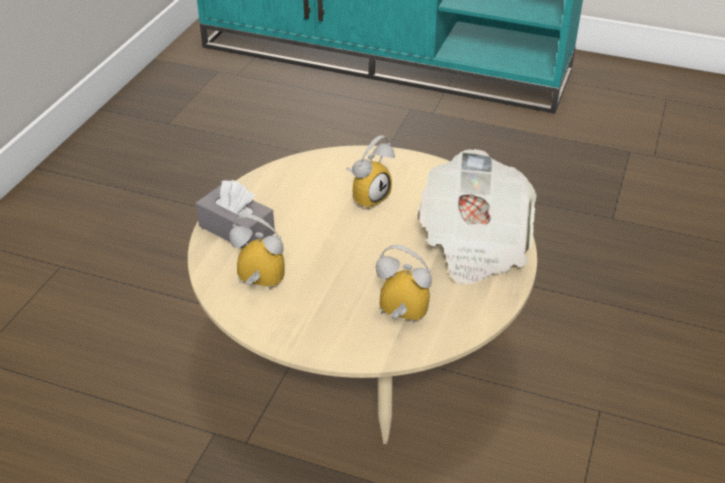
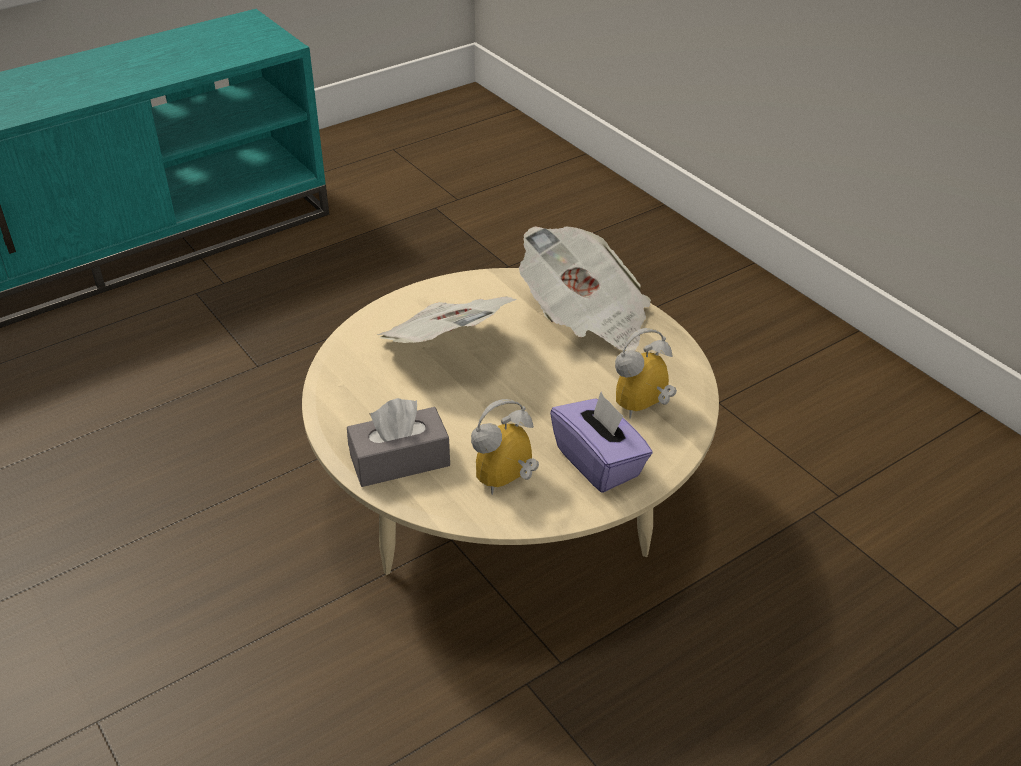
camera: 55 degrees left, 0 degrees up
alarm clock [346,135,395,210] -> newspaper [377,296,517,343]
none -> purple tissue box [550,392,653,493]

